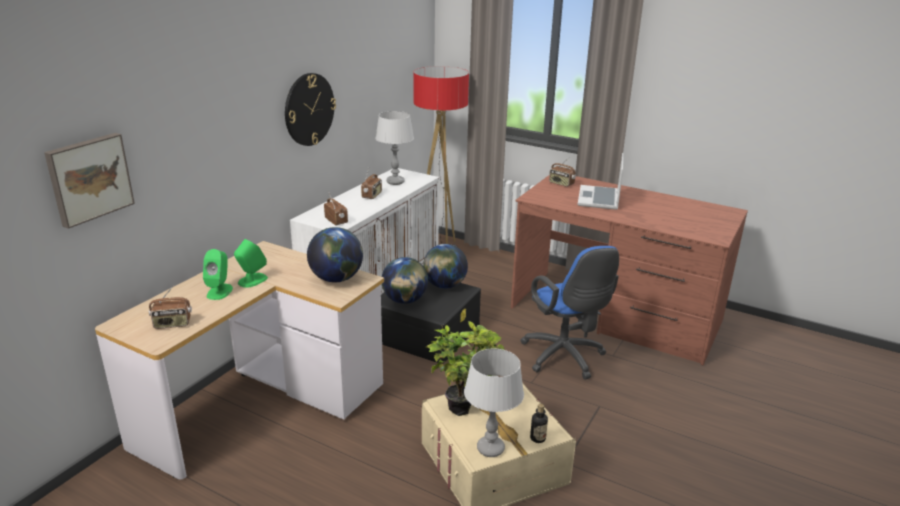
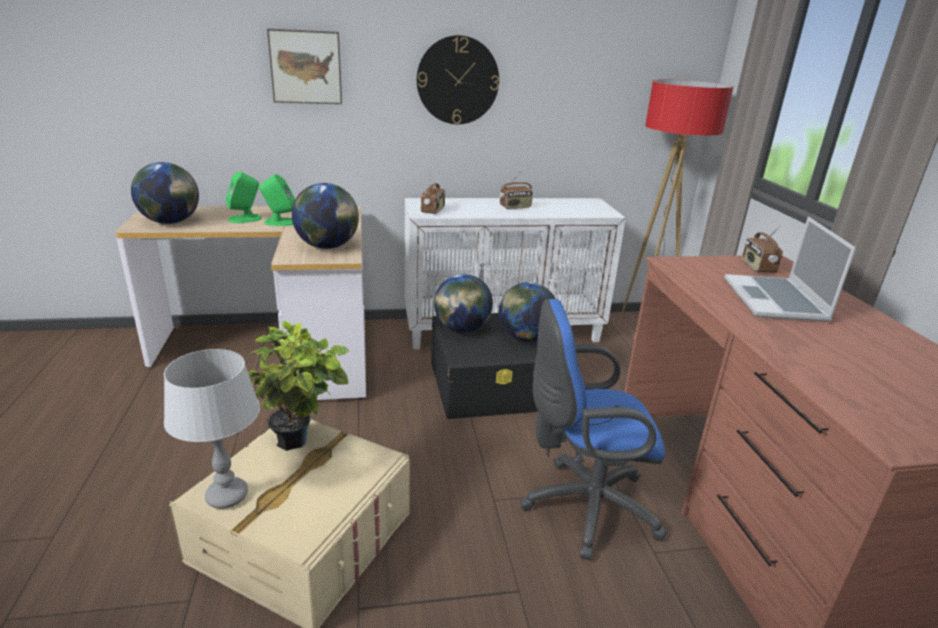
camera: 50 degrees right, 0 degrees up
picture [44,133,135,229] -> picture moved to [267,29,342,104]
radio [149,285,192,329] -> globe [131,162,199,224]
grey table lamp [375,111,414,185] -> none
blue office chair [520,246,619,380] -> blue office chair turned 60 degrees clockwise [520,299,667,560]
bottle [530,404,548,443] -> none
laptop [577,153,623,210] -> laptop turned 60 degrees counterclockwise [725,217,856,322]

